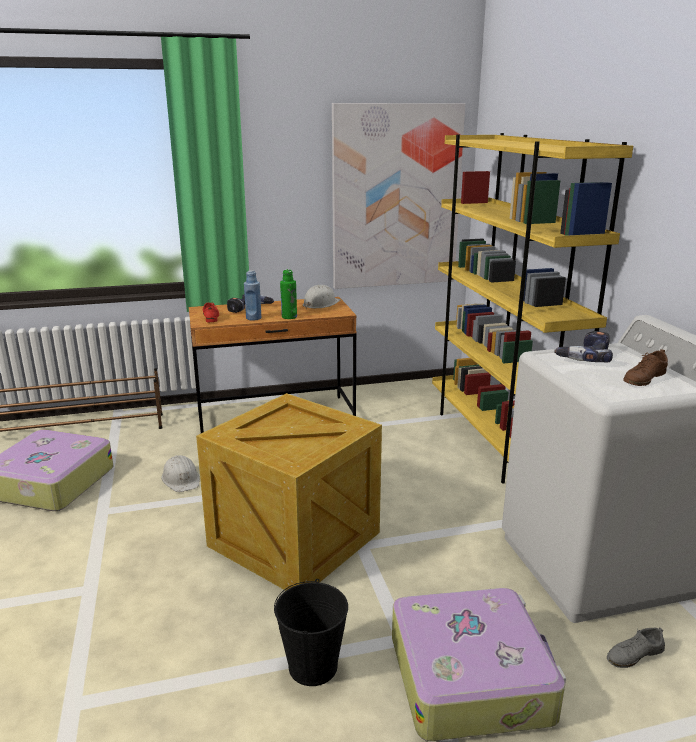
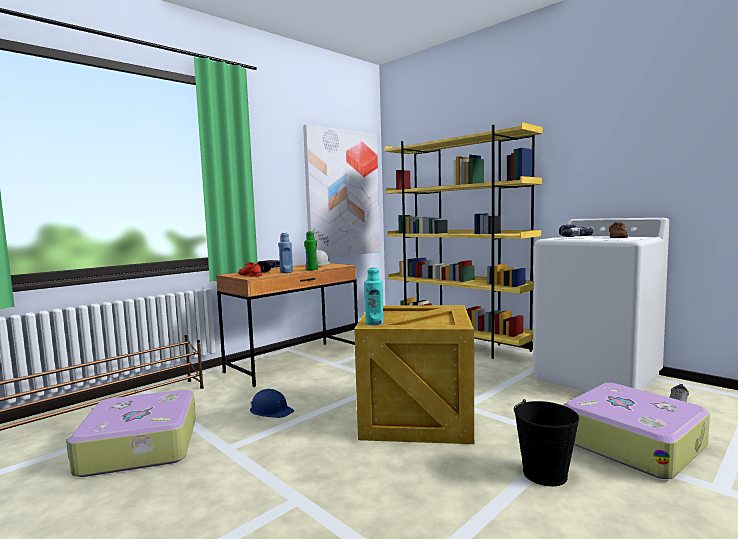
camera: 30 degrees left, 15 degrees down
white hard hat [161,455,200,492] -> blue hard hat [250,389,294,418]
none -> turquoise bottle [364,267,383,326]

